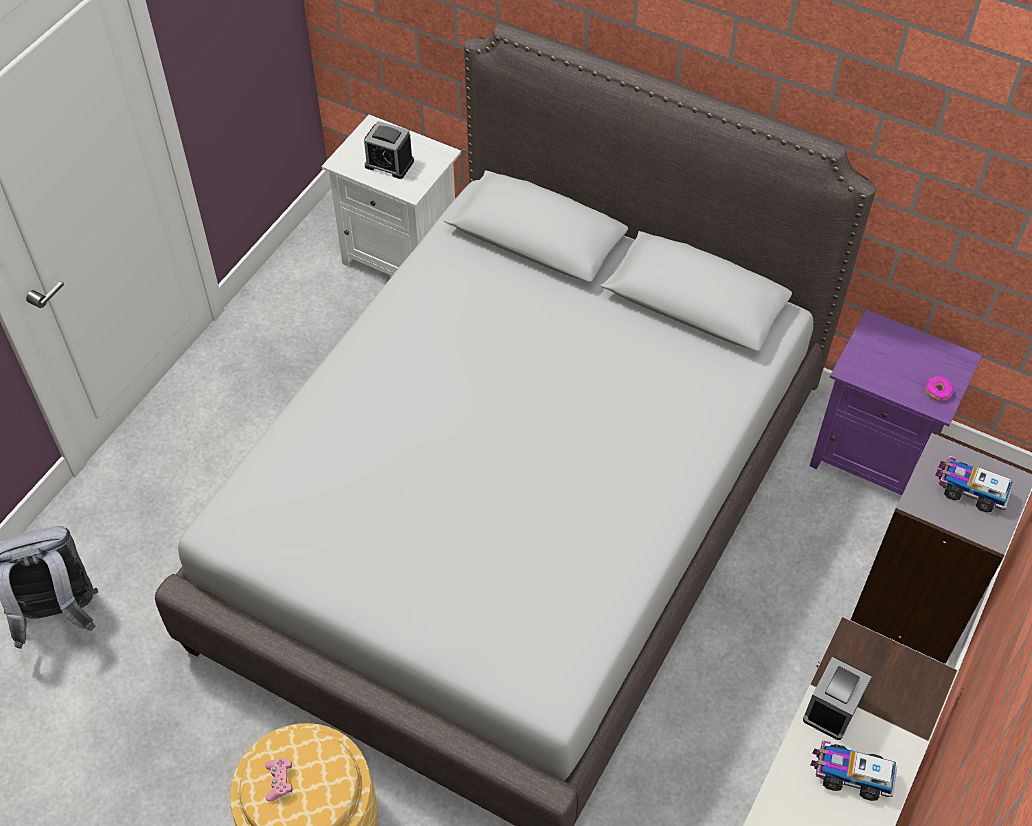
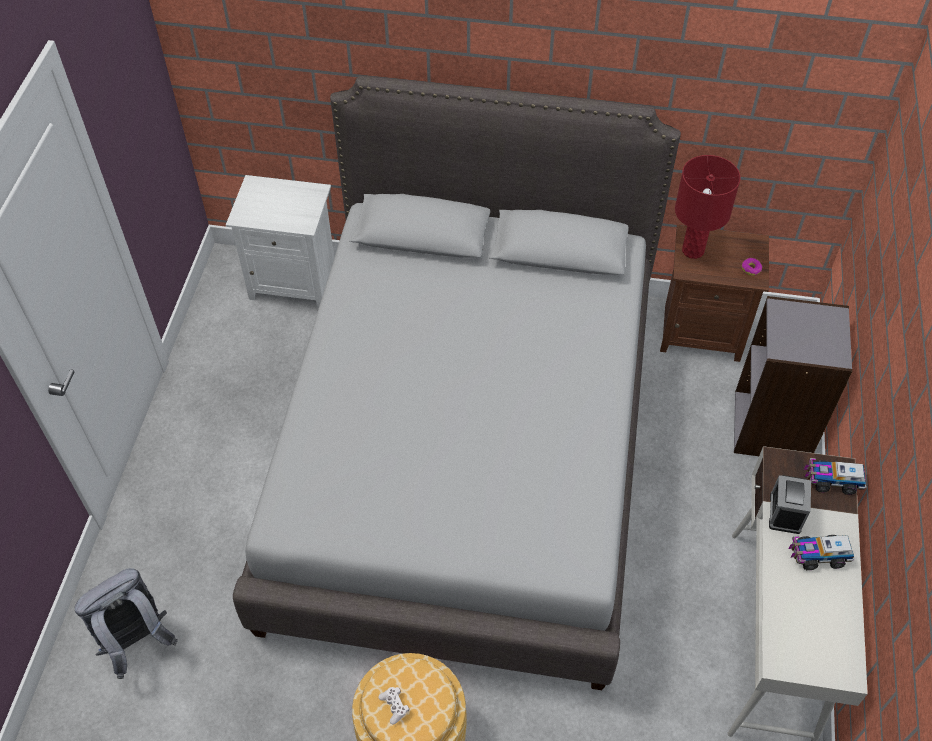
camera: 20 degrees left, 0 degrees up
pink game controller [265,757,292,801] -> white game controller [378,687,409,724]
alarm clock [364,121,414,179] -> none
purple nightstand [810,310,982,495] -> brown nightstand [660,225,769,362]
toy truck [935,456,1013,513] -> toy truck moved to [804,458,866,495]
none -> red table lamp [675,155,741,259]

